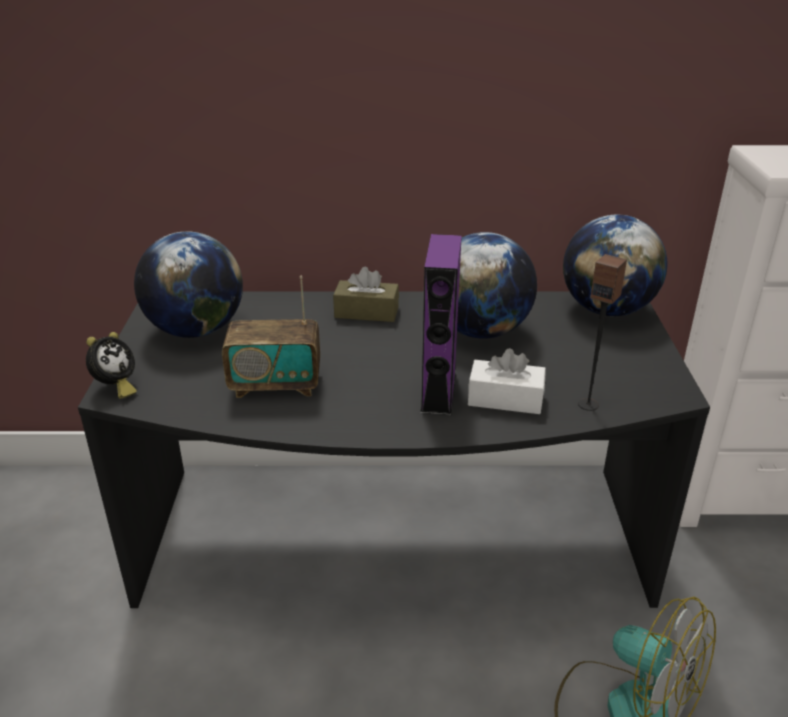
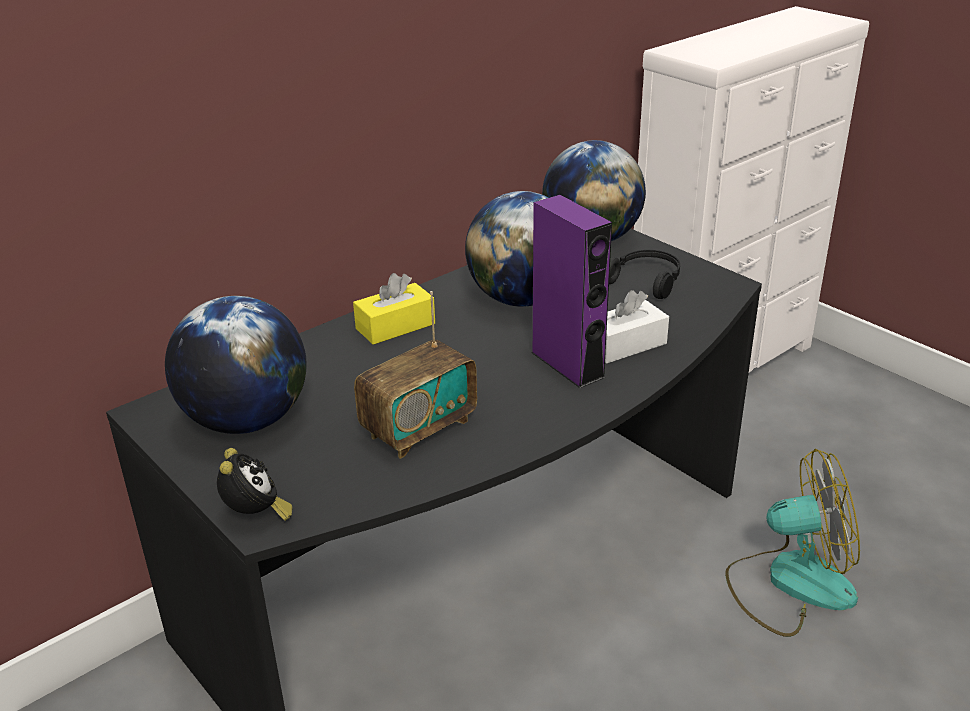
camera: 40 degrees left, 0 degrees up
brown tissue box [333,267,399,322] -> yellow tissue box [353,273,435,345]
speaker [578,254,627,411] -> none
none -> black headphones [609,250,680,299]

